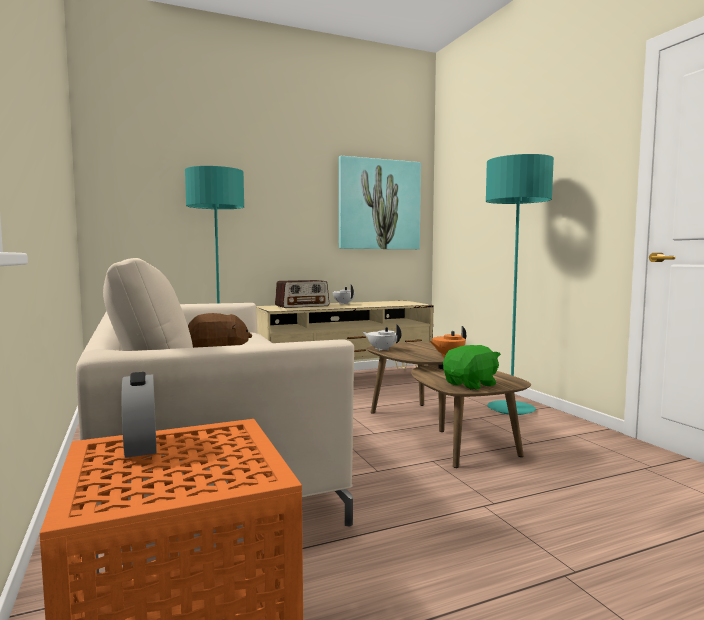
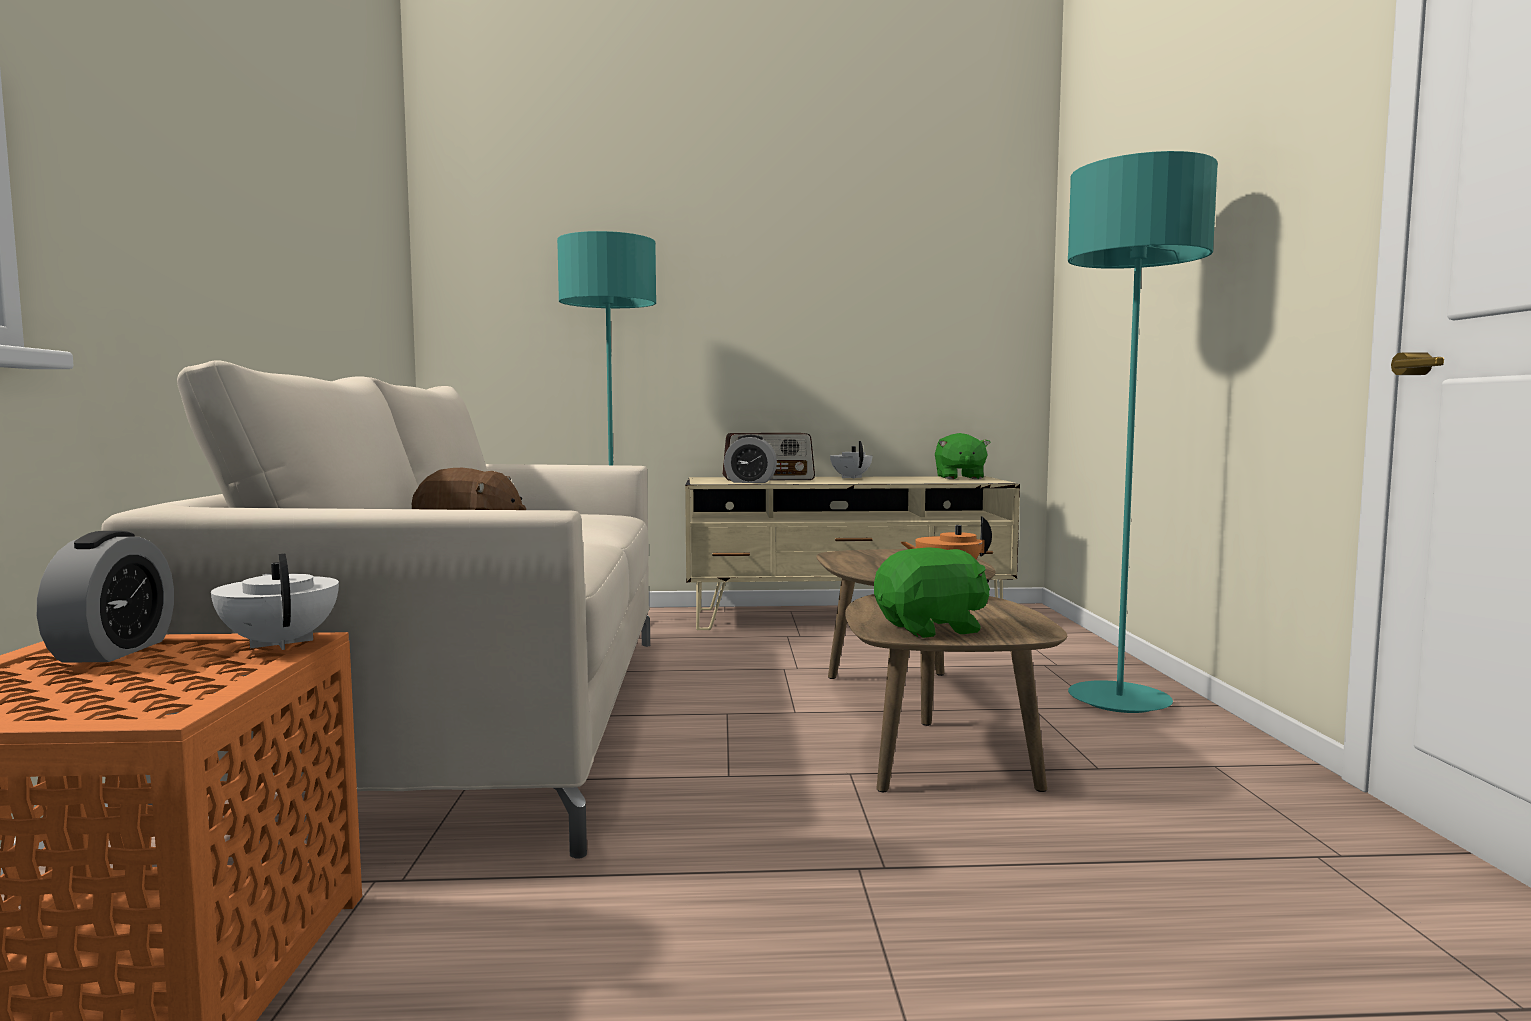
camera: 20 degrees right, 0 degrees up
picture [339,156,421,249] -> none
white teapot [363,324,401,351] -> white teapot moved to [211,554,339,650]
none -> alarm clock [724,435,777,483]
none -> green plush toy [935,433,991,479]

